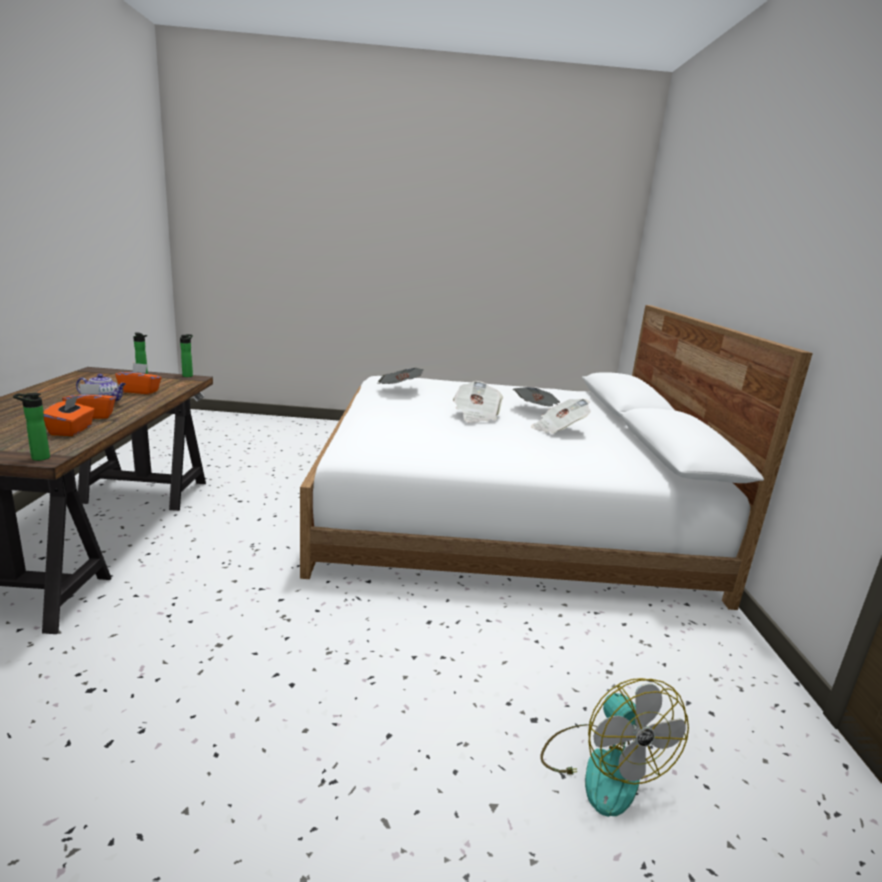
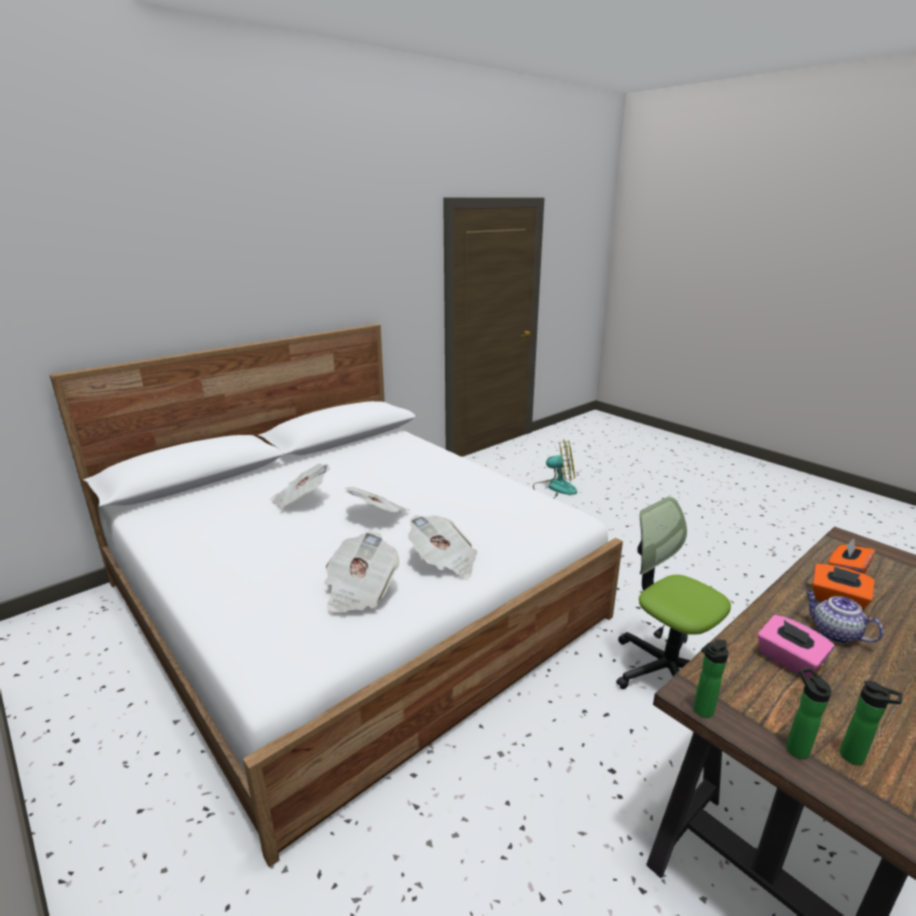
camera: 130 degrees left, 5 degrees up
bottle [13,393,50,461] -> bottle moved to [840,681,902,765]
orange tissue box [115,363,161,394] -> pink tissue box [758,615,835,678]
newspaper [531,399,591,433] -> newspaper moved to [408,515,477,577]
fan [540,678,689,817] -> fan turned 60 degrees clockwise [533,440,577,499]
none -> office chair [616,497,731,689]

